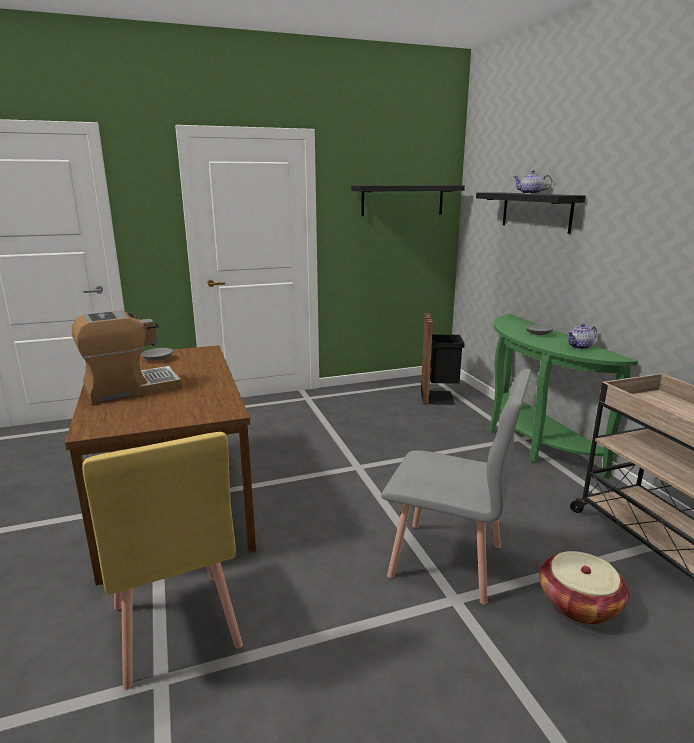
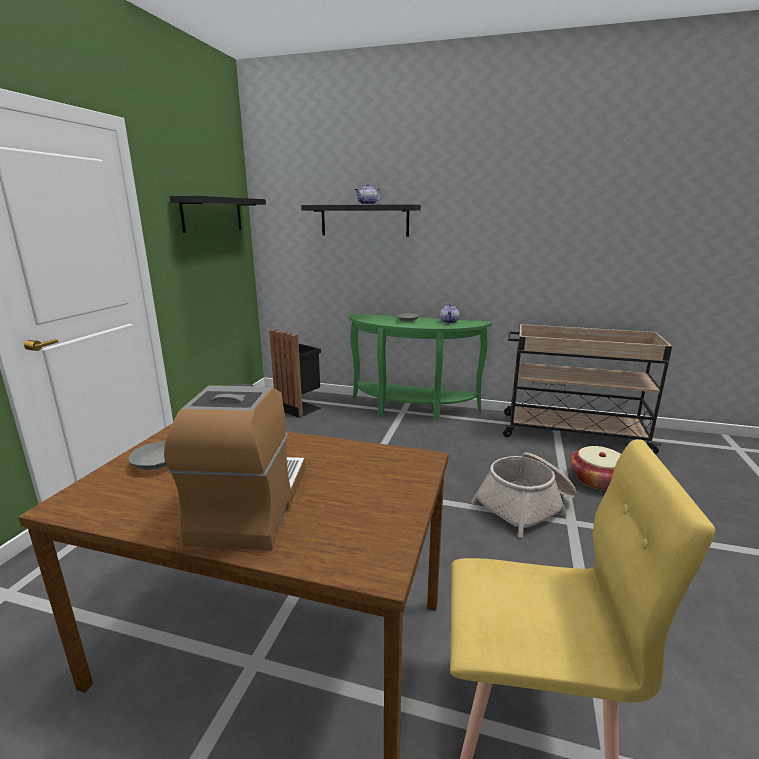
camera: 55 degrees left, 0 degrees up
grey chair [381,369,531,605] -> basket [471,453,577,538]

